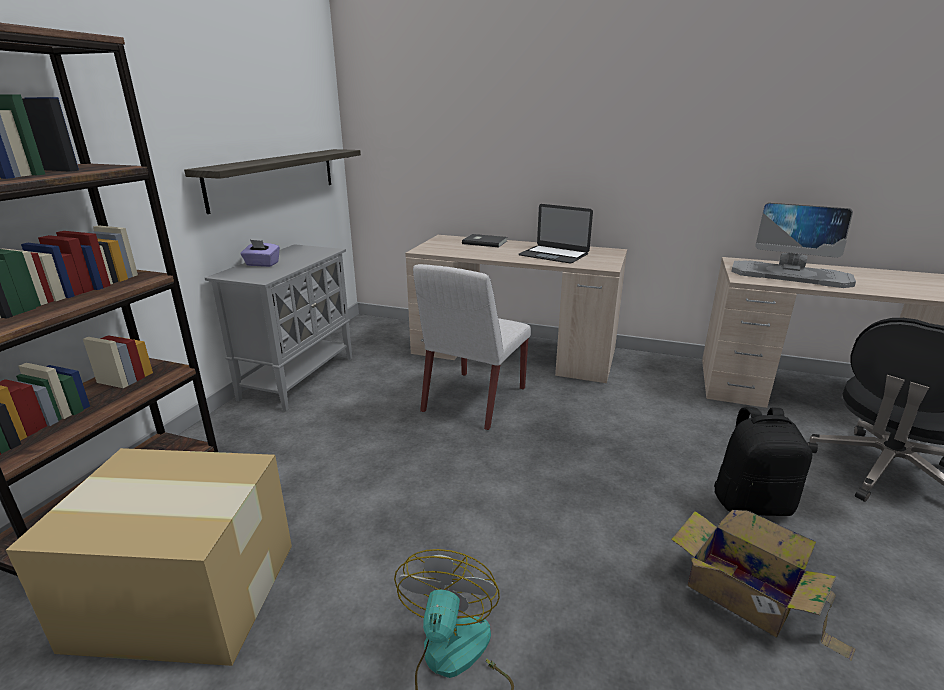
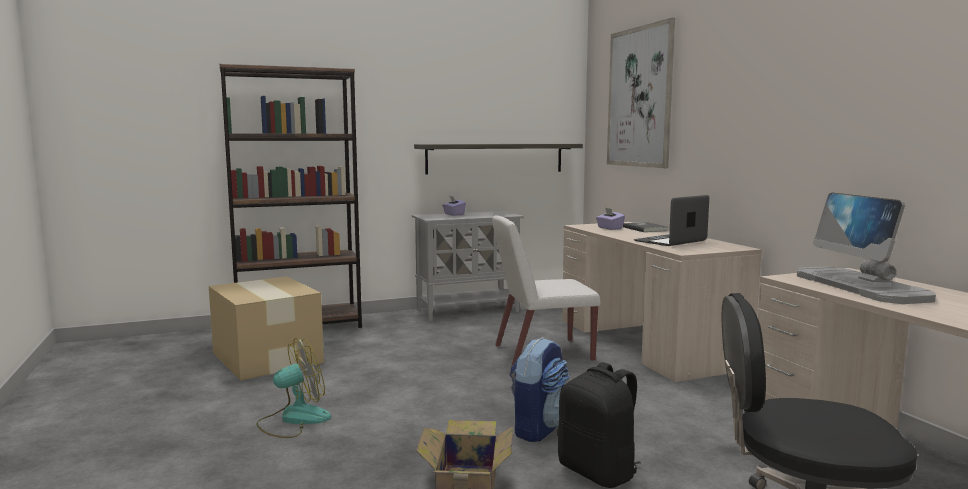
camera: 50 degrees right, 15 degrees down
laptop [519,204,593,263] -> laptop turned 60 degrees clockwise [634,195,709,246]
none -> backpack [510,337,569,442]
none -> purple tissue box [596,208,625,230]
none -> picture [607,18,675,168]

